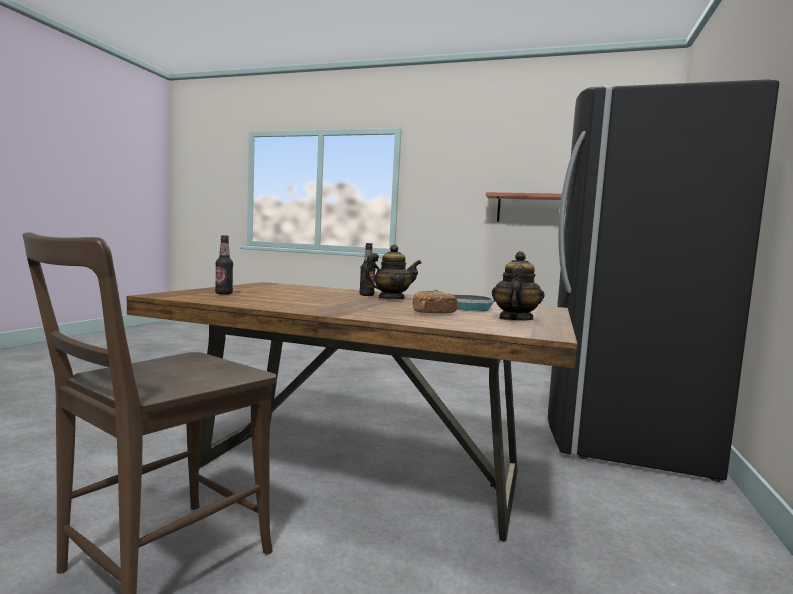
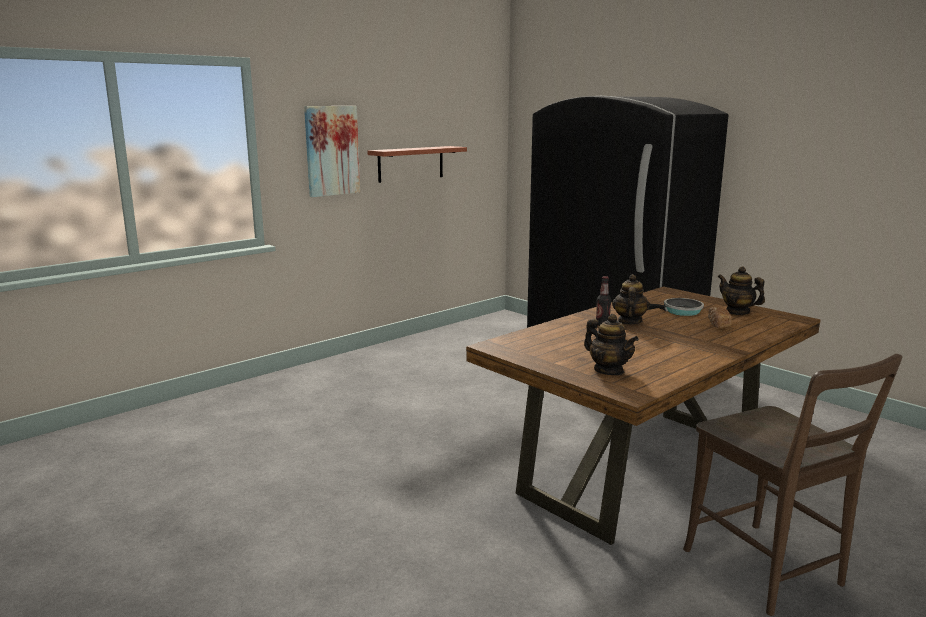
camera: 60 degrees left, 10 degrees up
bottle [215,235,233,295] -> teapot [584,314,639,375]
none -> picture [304,106,360,197]

